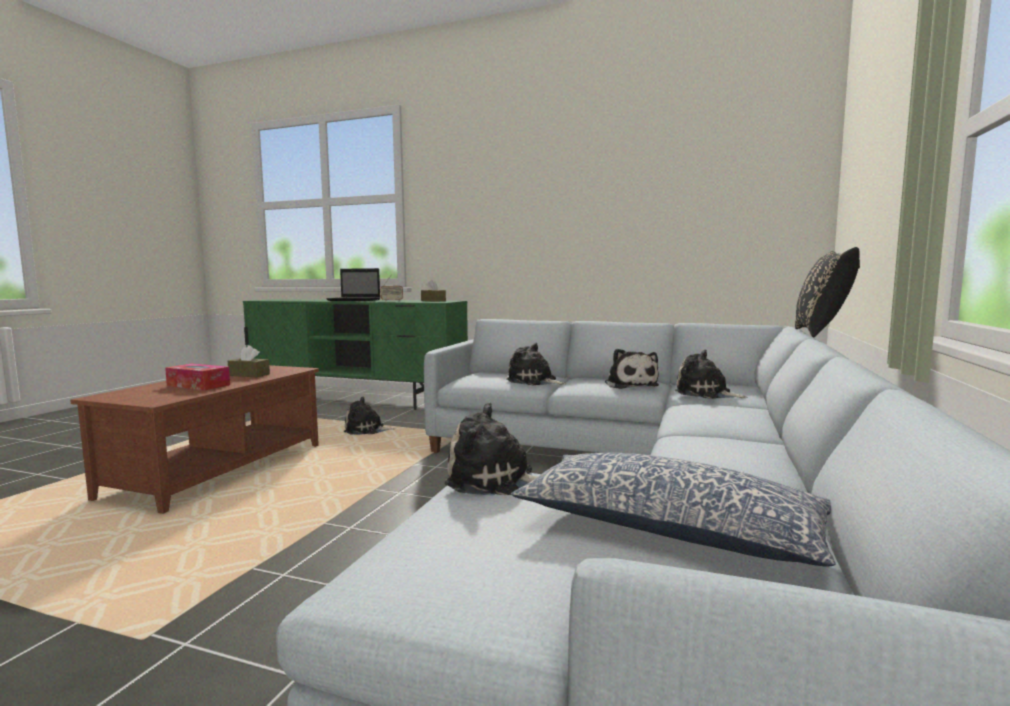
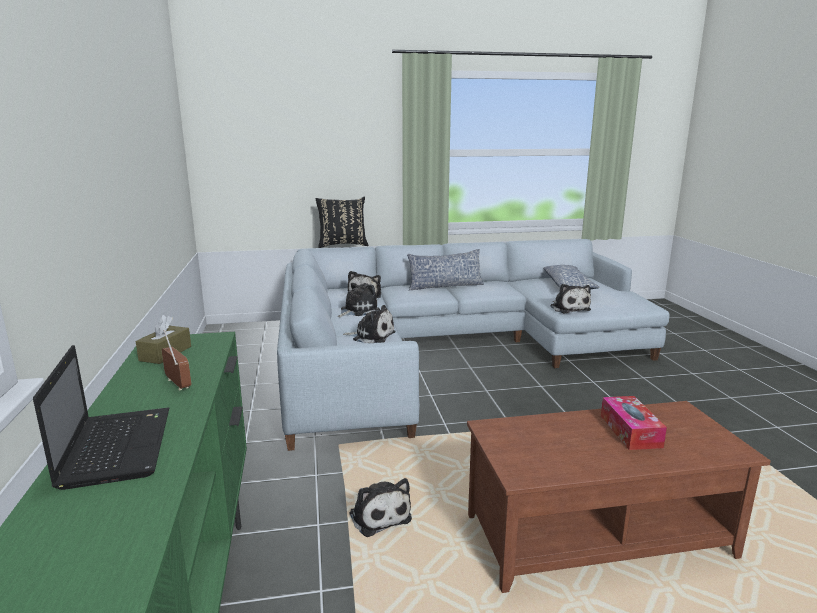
camera: 120 degrees left, 10 degrees up
brown tissue box [228,345,270,377] -> none
plush toy [506,343,566,385] -> plush toy turned 75 degrees counterclockwise [343,305,395,343]
none -> pillow [407,249,484,291]

